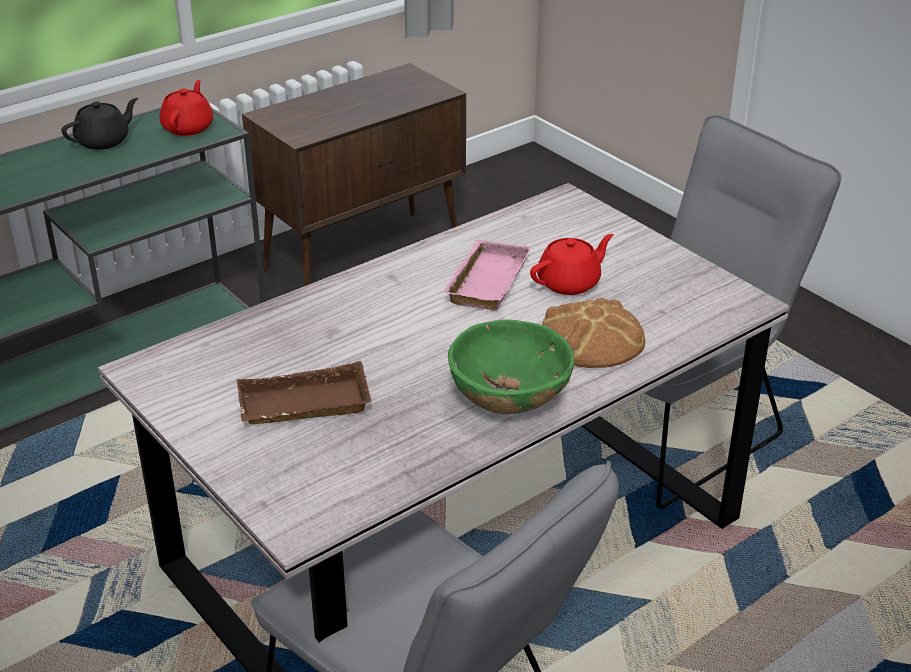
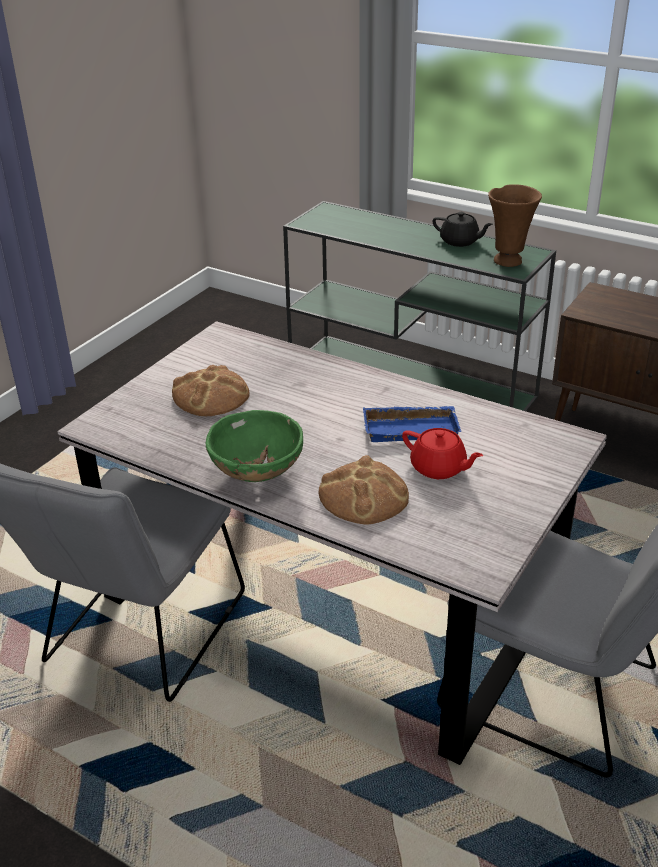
camera: 70 degrees right, 0 degrees up
red teapot [160,80,213,136] -> brown vase [488,184,542,267]
brown tray [236,361,372,424] -> bread [172,365,249,416]
pink tray [443,240,531,310] -> blue tray [363,406,461,442]

